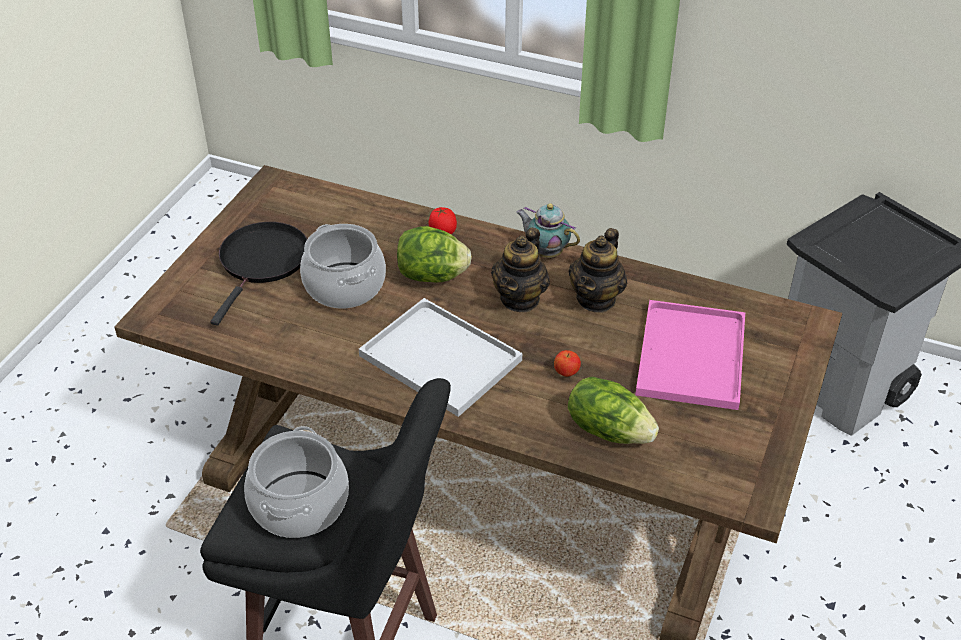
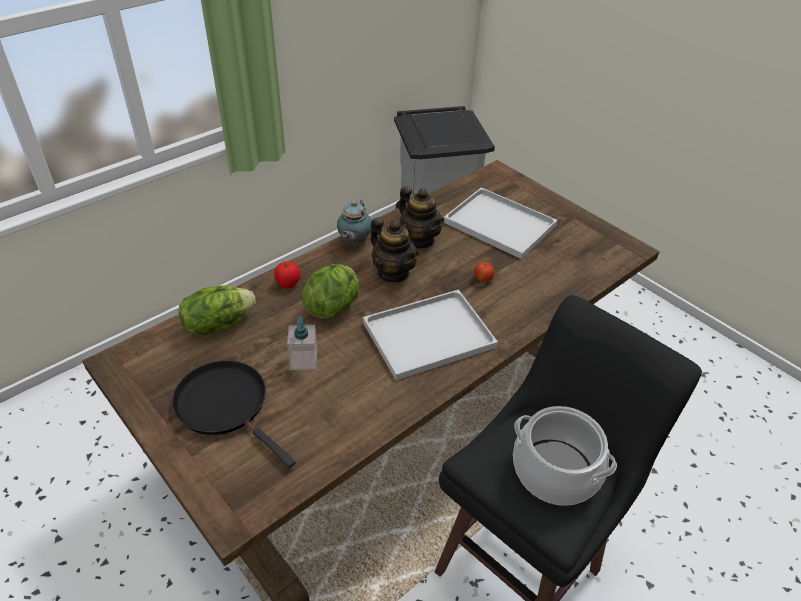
camera: 65 degrees left, 0 degrees up
cooking pot [300,224,386,309] -> soap dispenser [287,316,317,370]
teapot [516,203,580,258] -> teapot turned 45 degrees counterclockwise [337,199,372,245]
lettuce [568,377,659,444] -> lettuce moved to [179,285,256,335]
pink tray [635,300,745,410] -> white tray [444,187,557,259]

